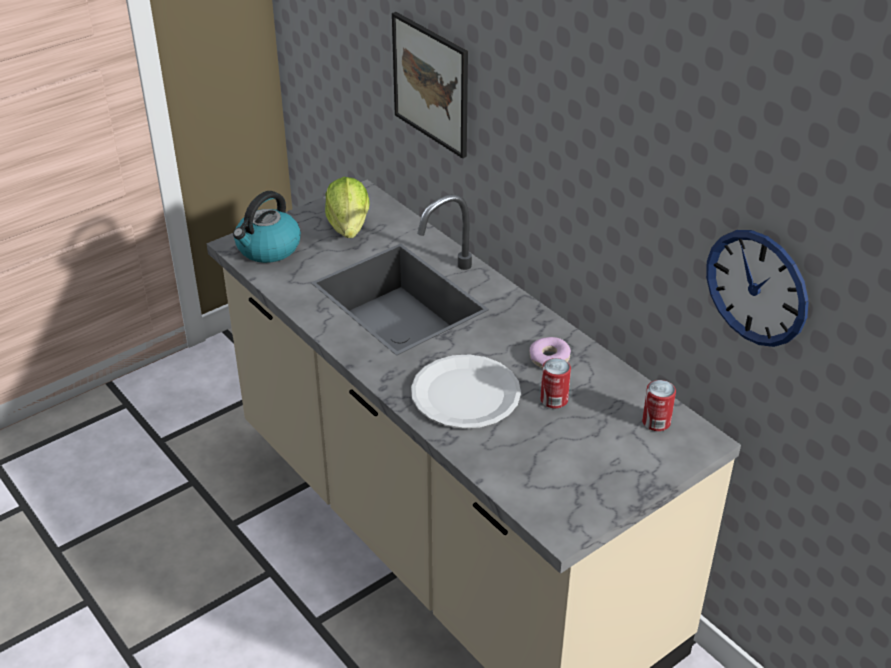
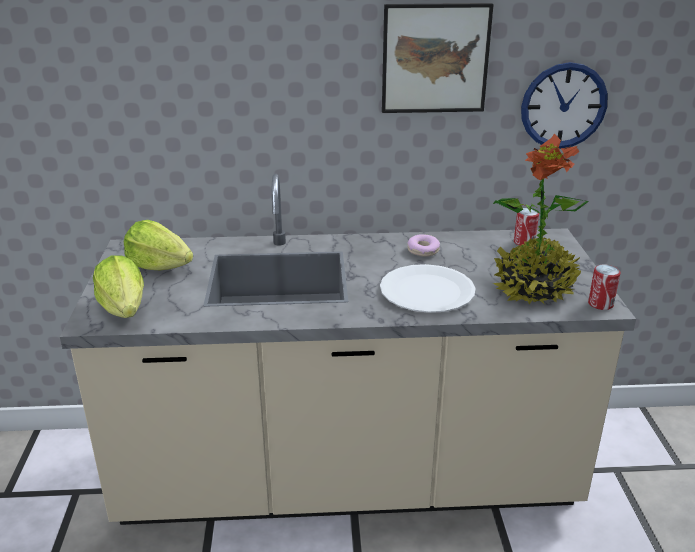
camera: 55 degrees left, 10 degrees down
kettle [233,191,301,263] -> lettuce [93,256,144,318]
picture [392,12,468,159] -> picture moved to [382,3,494,113]
can [541,358,571,408] -> can moved to [588,265,621,310]
none -> potted plant [493,134,589,305]

